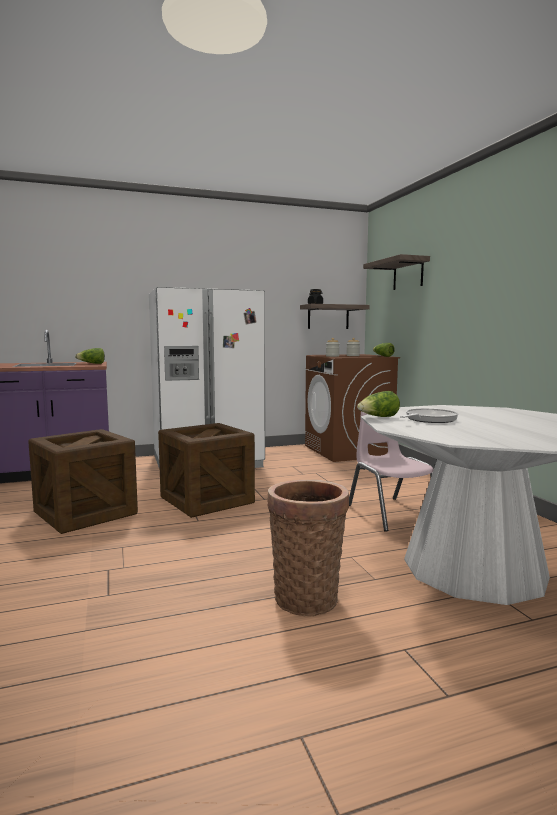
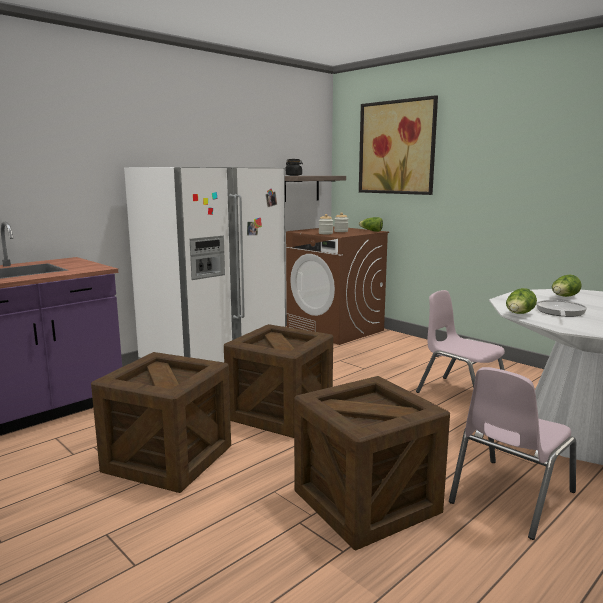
camera: 25 degrees left, 5 degrees up
lettuce [75,348,105,364] -> lettuce moved to [552,274,582,297]
basket [267,480,349,617] -> pink chair [449,367,576,540]
shelf [363,254,430,290] -> picture [359,95,438,195]
none -> crate [294,376,450,551]

